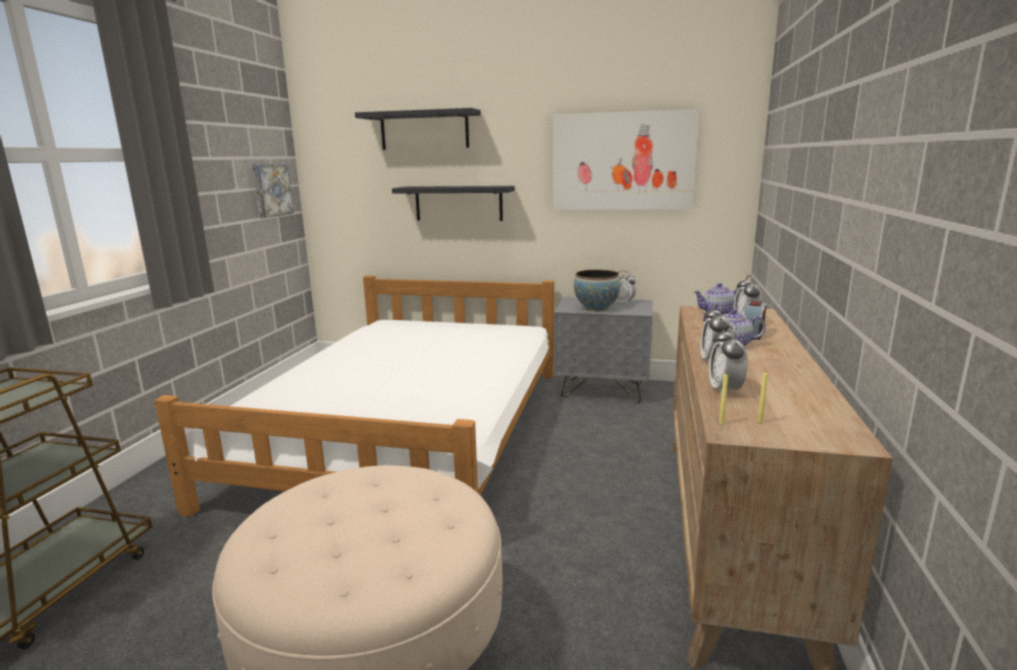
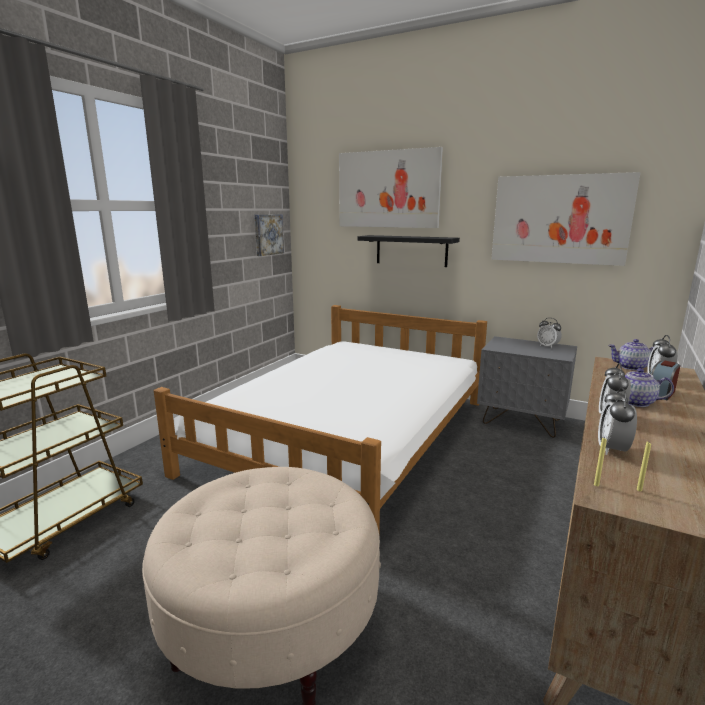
camera: 15 degrees right, 0 degrees up
black shelf [355,108,481,150] -> picture [339,147,443,228]
bowl [574,270,621,312] -> none

